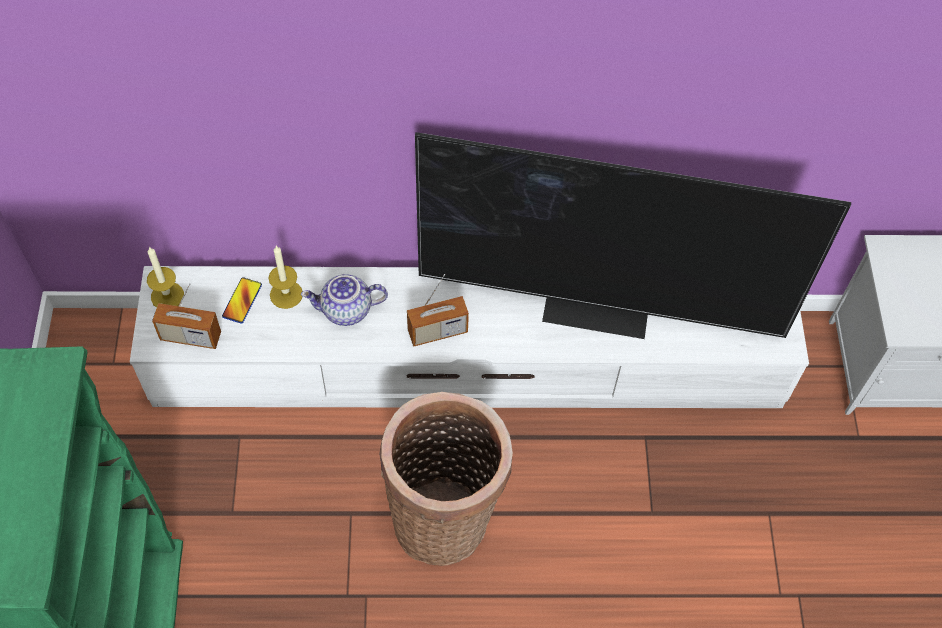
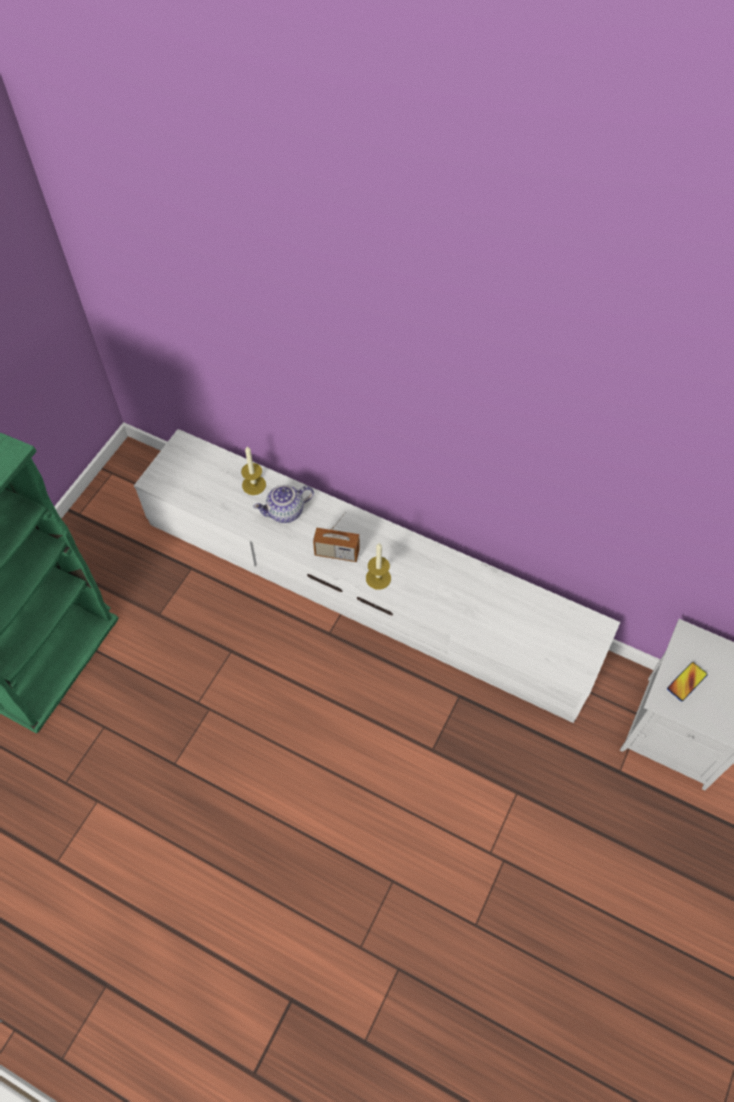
camera: 30 degrees right, 0 degrees up
candle [147,247,184,308] -> candle moved to [366,543,391,589]
radio [152,283,221,349] -> none
phone [222,277,262,323] -> phone moved to [667,662,708,701]
teapot [301,274,388,326] -> teapot turned 45 degrees counterclockwise [253,485,314,523]
basket [379,392,513,566] -> none
television [415,132,851,339] -> none

